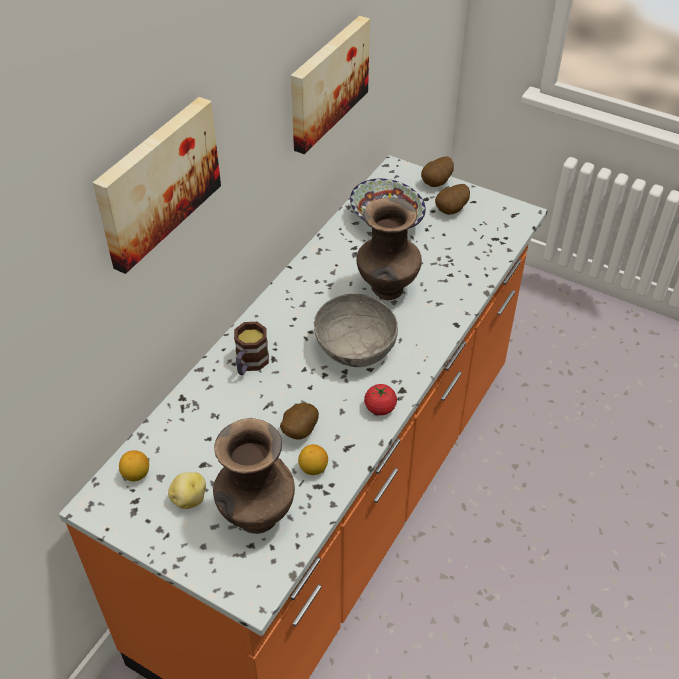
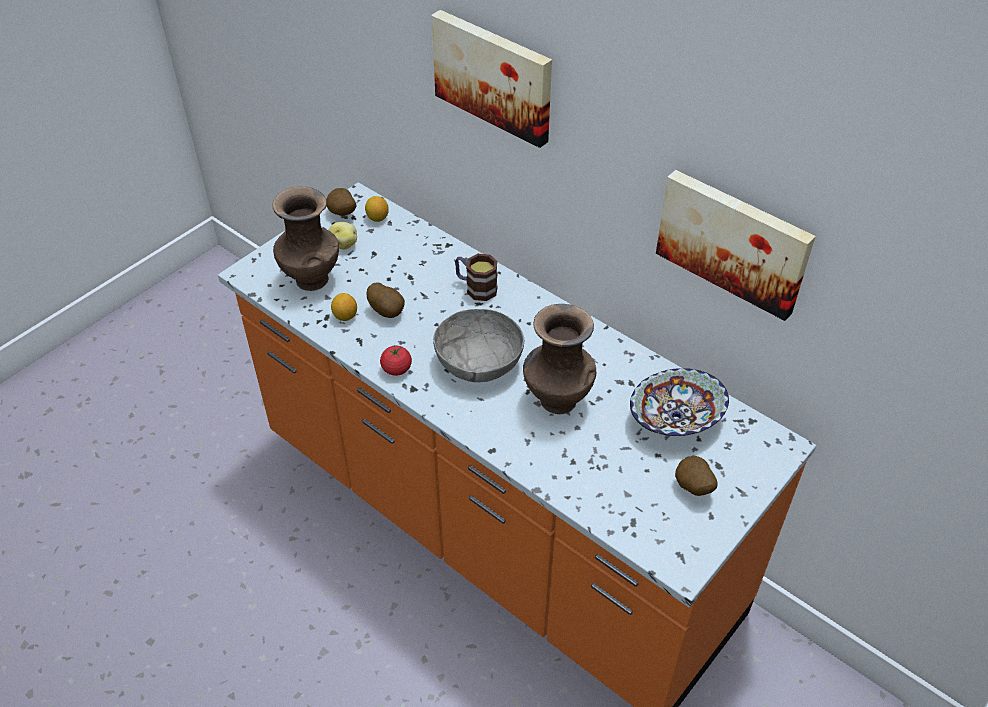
camera: 100 degrees right, 0 degrees up
potato [421,156,454,187] -> potato moved to [326,188,356,216]

